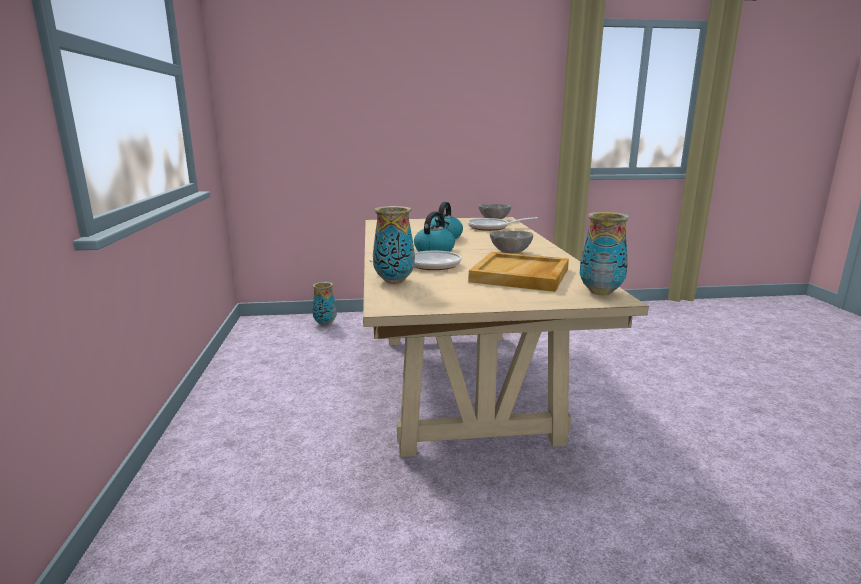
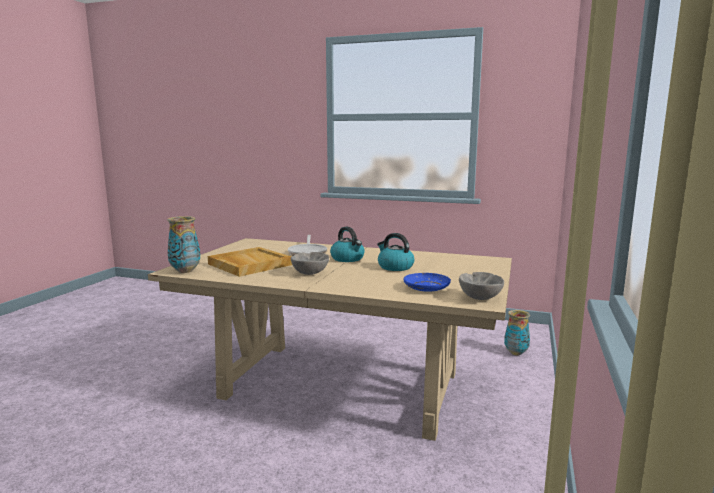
camera: 115 degrees right, 5 degrees down
vase [373,206,415,284] -> none
frying pan [468,217,538,231] -> blue plate [403,273,451,292]

